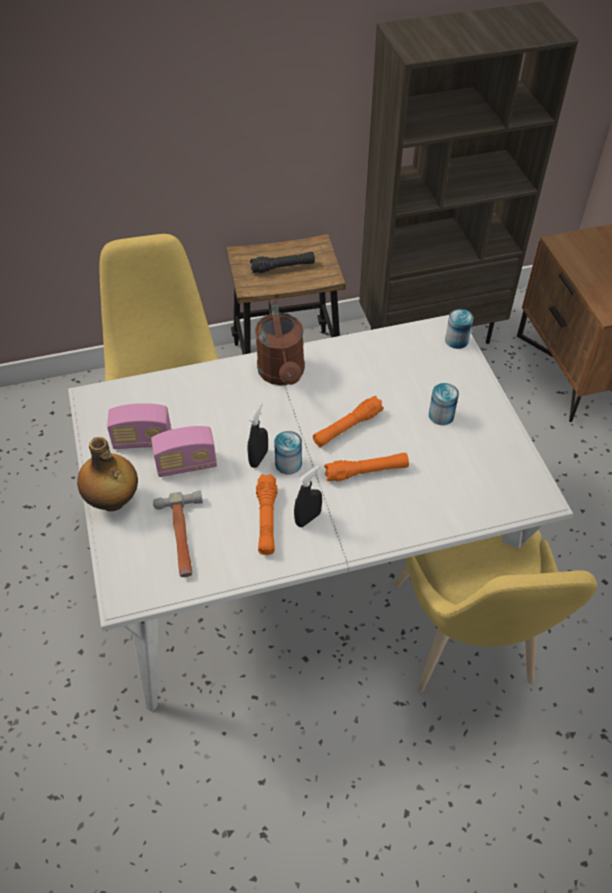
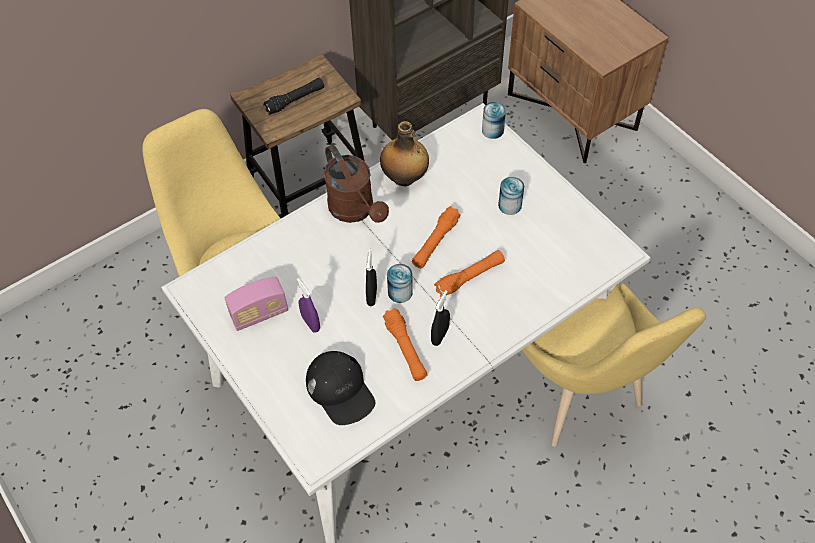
camera: 20 degrees left, 5 degrees up
bottle [77,437,138,511] -> bottle moved to [380,121,429,186]
radio [151,426,217,477] -> purple spray bottle [297,278,320,332]
hammer [153,490,203,577] -> black cap [306,351,375,425]

